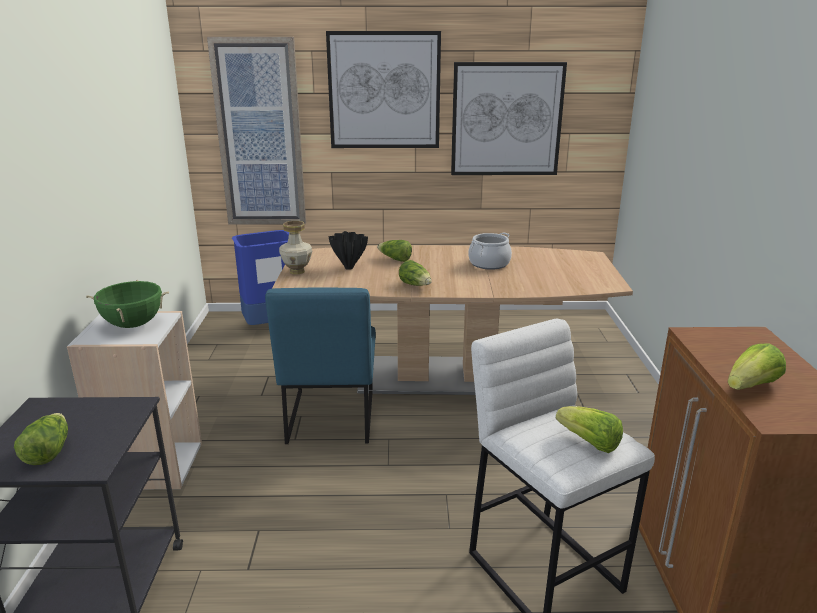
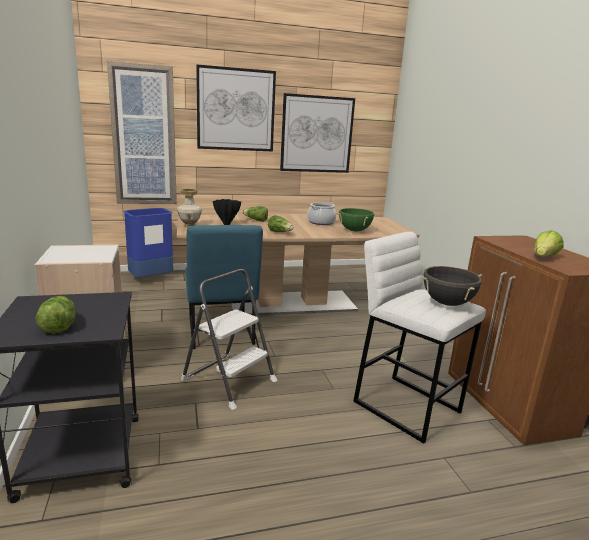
camera: 15 degrees left, 5 degrees down
green cooking pot [86,280,169,328] -> green cooking pot moved to [337,208,376,232]
lettuce [556,406,623,453] -> black cooking pot [422,265,482,306]
none -> white step ladder [181,269,278,410]

